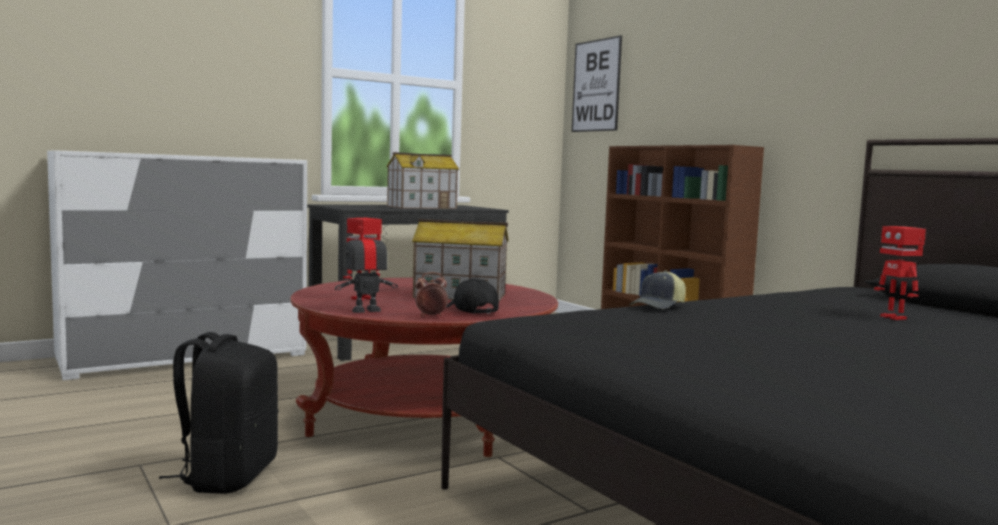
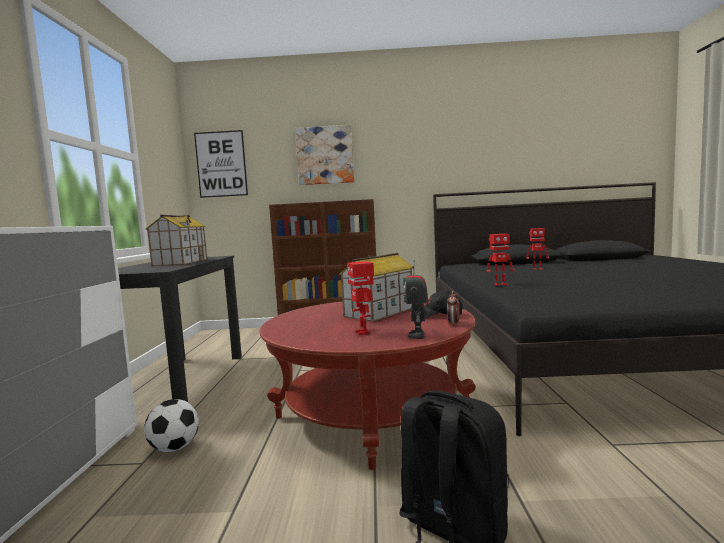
camera: 55 degrees left, 0 degrees up
cap [629,270,686,309] -> toy robot [487,234,514,286]
none -> football [144,399,199,452]
none -> picture [295,125,354,185]

